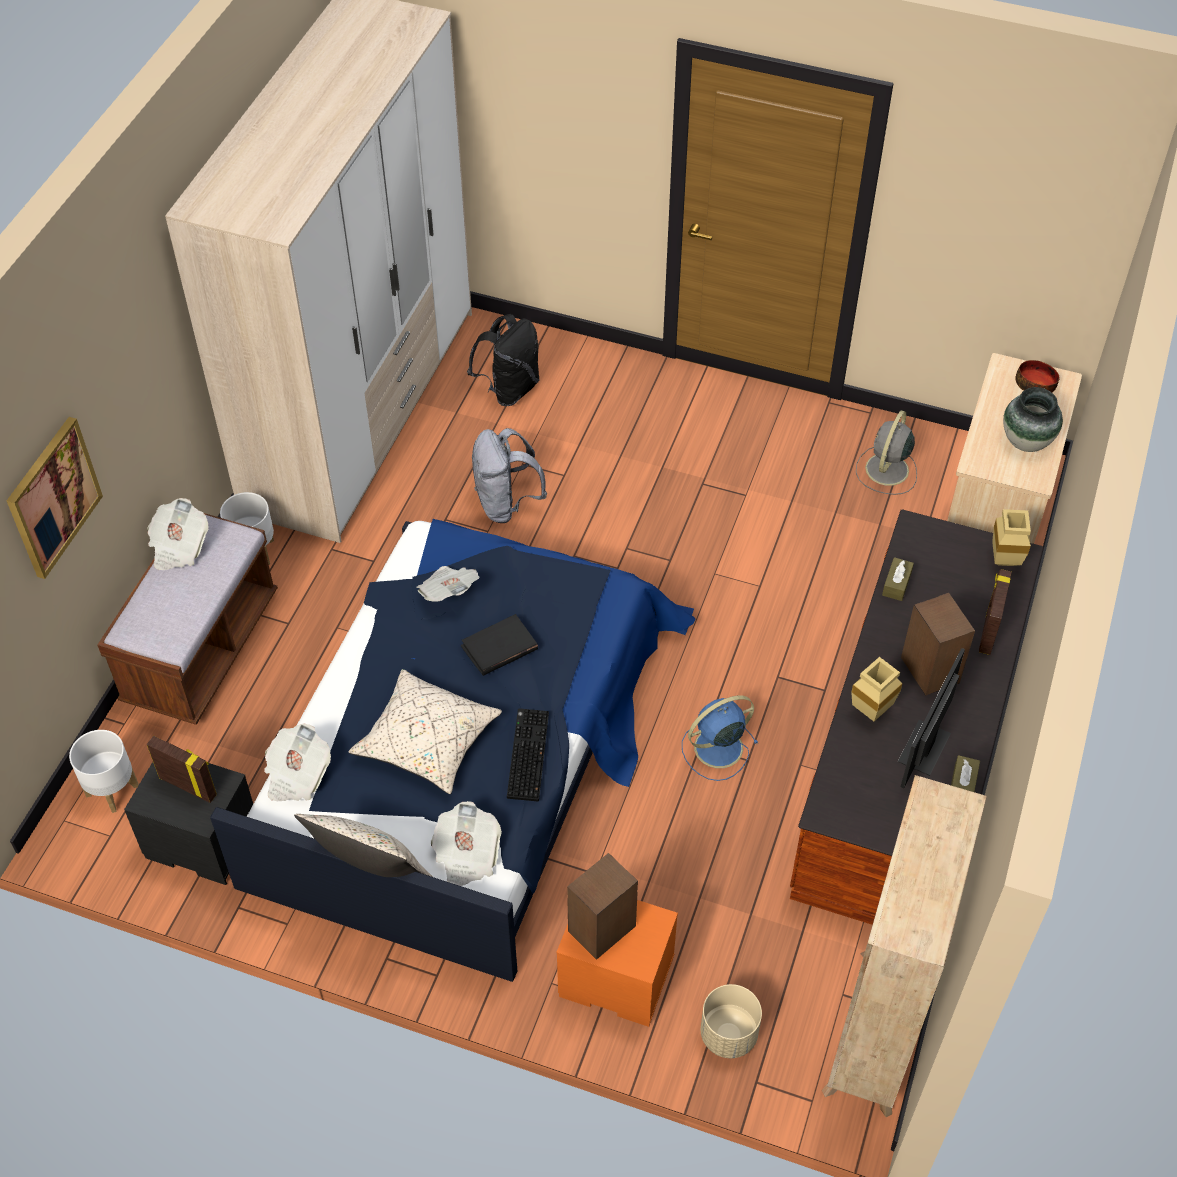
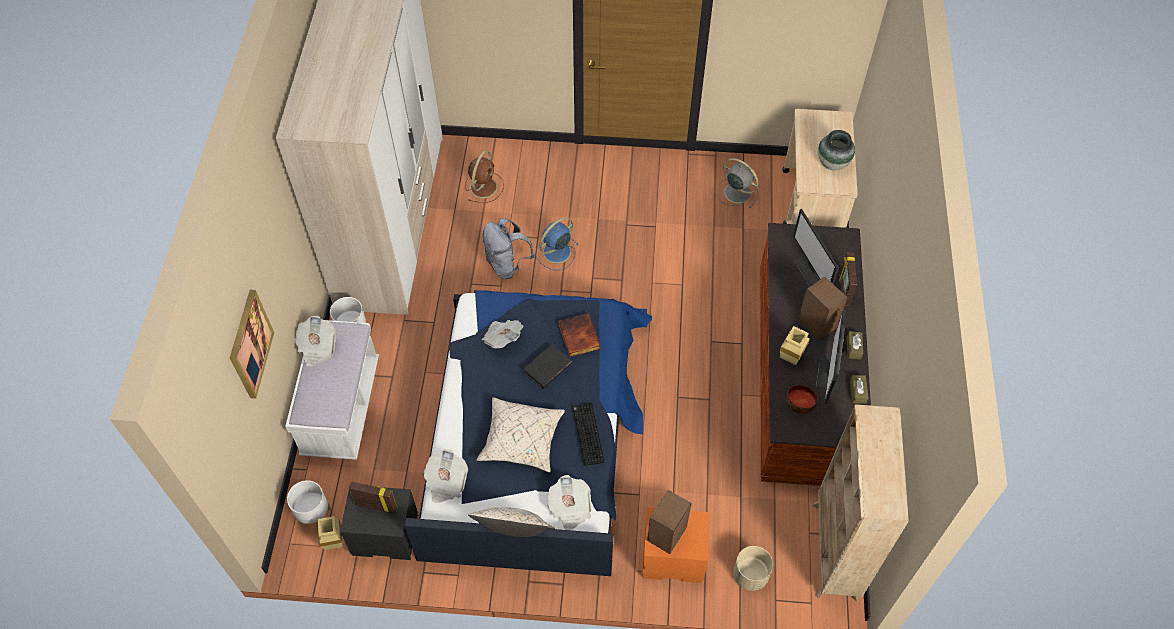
camera: 15 degrees left, 5 degrees up
brown bench [98,513,278,725] -> white bench [285,320,379,460]
black backpack [467,314,540,406] -> brown fan [465,151,504,203]
blue fan [682,696,758,781] -> blue fan moved to [535,217,579,270]
grey fan [856,410,917,495] -> grey fan turned 120 degrees clockwise [716,158,759,208]
brown tissue box [882,557,914,601] -> brown tissue box moved to [847,331,863,359]
beige vase [992,509,1031,566] -> beige vase moved to [317,516,343,550]
bowl [1016,360,1059,392] -> bowl moved to [786,385,818,414]
none -> book [558,313,600,357]
none -> monitor [793,209,839,285]

